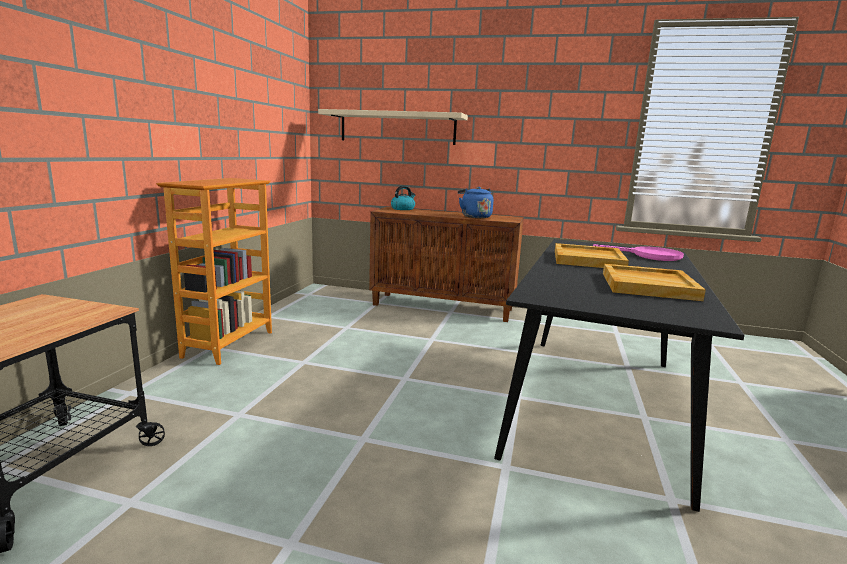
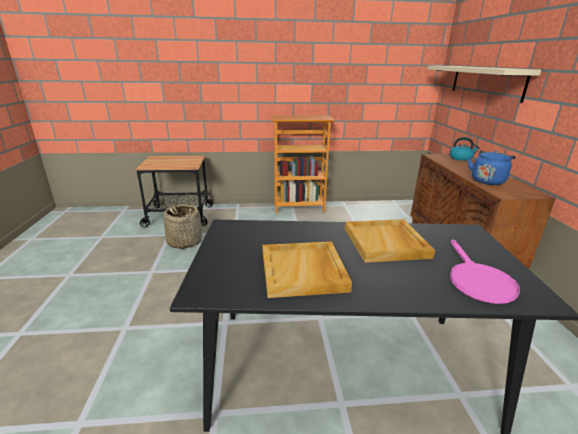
camera: 70 degrees right, 10 degrees up
none -> basket [163,204,202,249]

